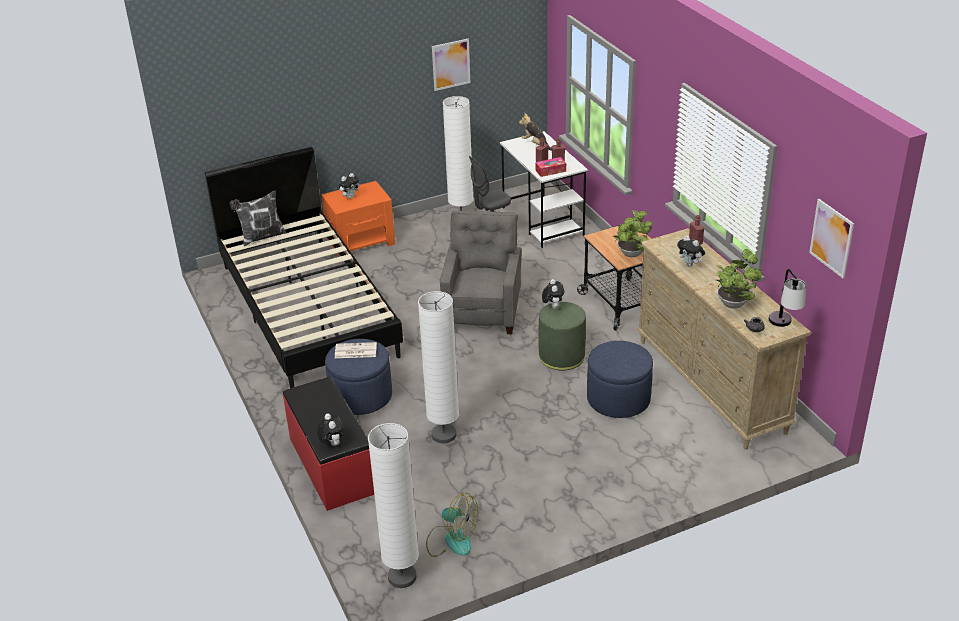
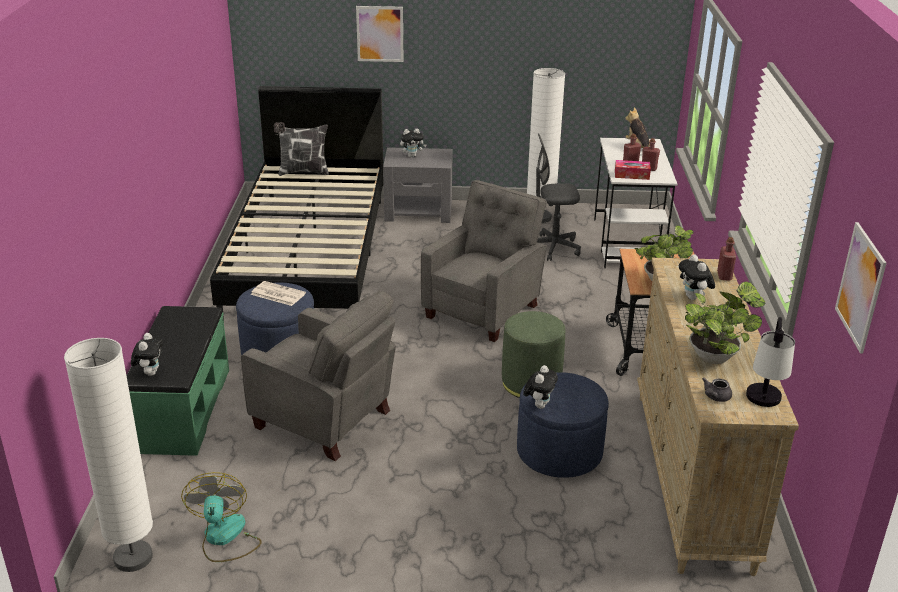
camera: 25 degrees right, 5 degrees down
red bench [283,376,374,511] -> green bench [126,306,229,456]
orange nightstand [321,181,395,257] -> grey nightstand [383,147,453,223]
white floor lamp [418,291,459,443] -> grey armchair [241,290,396,461]
fan [426,493,478,557] -> fan turned 150 degrees counterclockwise [181,472,262,562]
picture [432,39,470,91] -> picture moved to [356,6,403,62]
plush toy [542,279,564,309] -> plush toy moved to [523,365,558,409]

